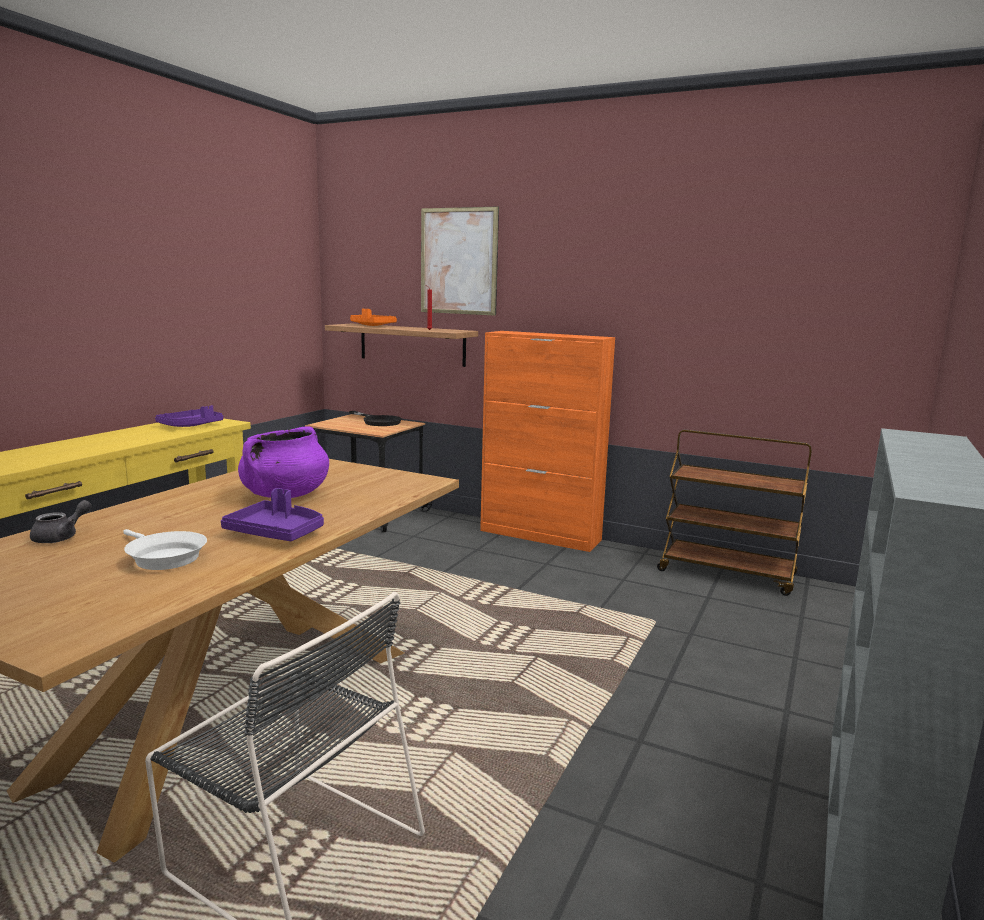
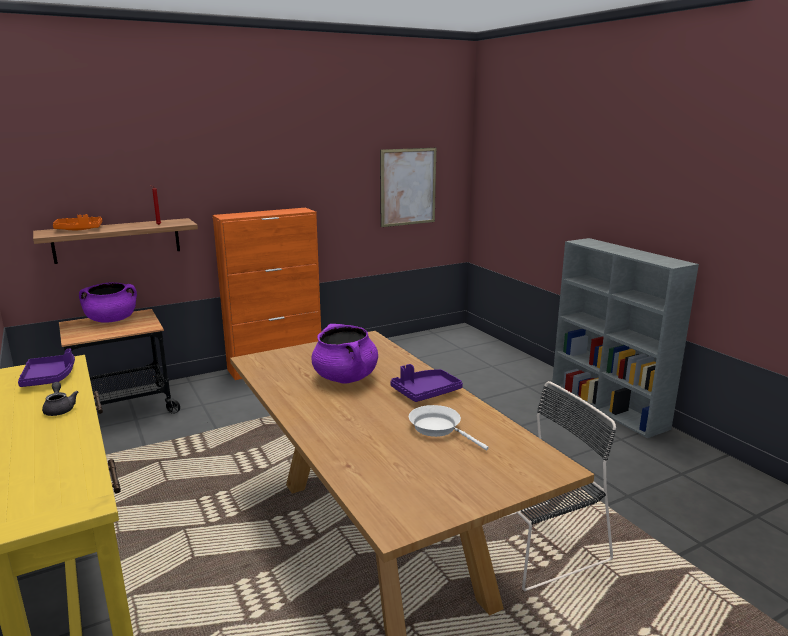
camera: 55 degrees left, 5 degrees up
grey teapot [30,500,92,543] -> grey teapot moved to [42,382,79,416]
white frying pan [123,529,207,570] -> white frying pan turned 120 degrees counterclockwise [409,405,489,450]
black frying pan [349,411,402,426] -> purple cooking pot [79,282,137,323]
picture [421,207,499,316] -> picture moved to [380,148,436,227]
brown cart [657,430,812,596] -> none

